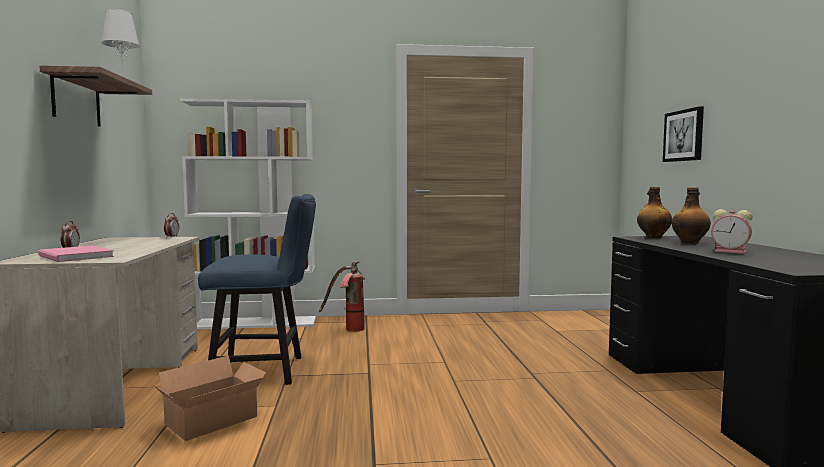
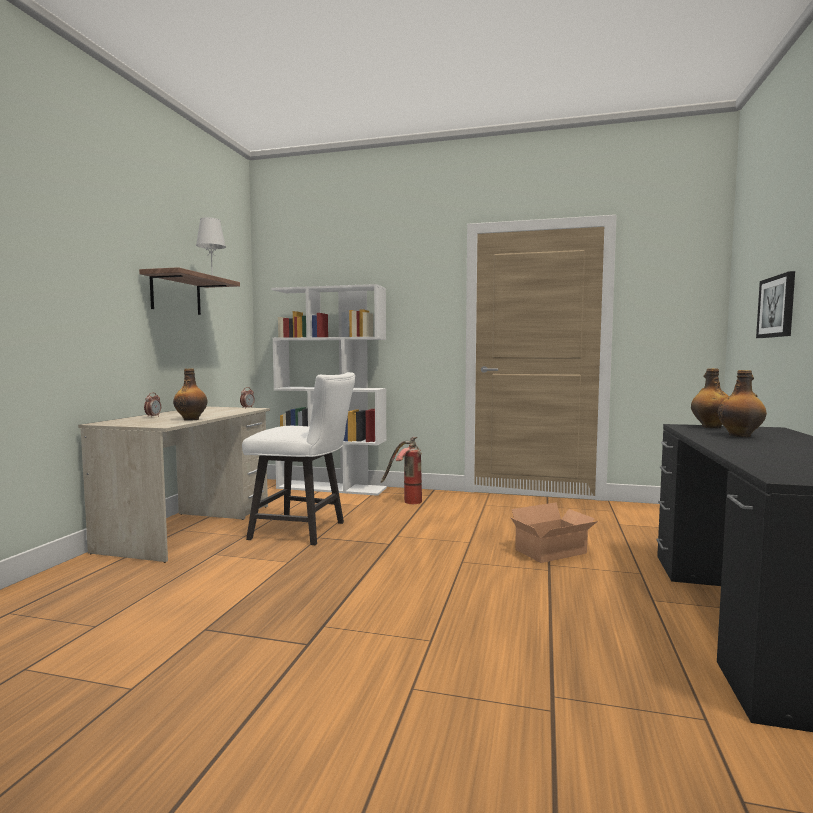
camera: 20 degrees right, 0 degrees up
pink book [38,245,114,262] -> none
cardboard box [153,356,266,441] -> cardboard box moved to [510,502,598,563]
blue chair [198,194,316,385] -> white chair [242,372,356,545]
alarm clock [711,209,753,254] -> none
none -> bottle [173,368,207,421]

